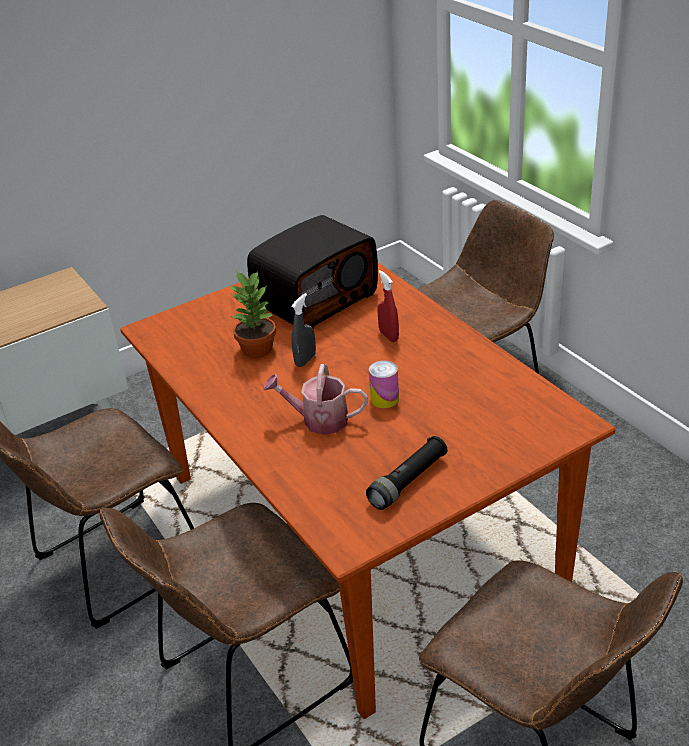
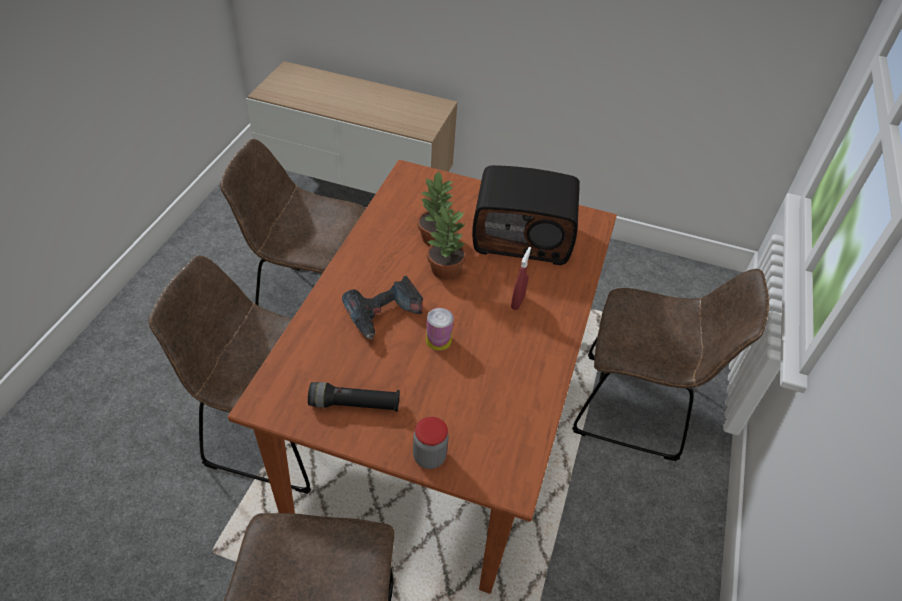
camera: 45 degrees right, 10 degrees up
watering can [263,364,368,435] -> power drill [342,276,423,339]
grey spray bottle [291,293,316,367] -> potted plant [427,206,466,280]
none -> jar [413,417,448,469]

